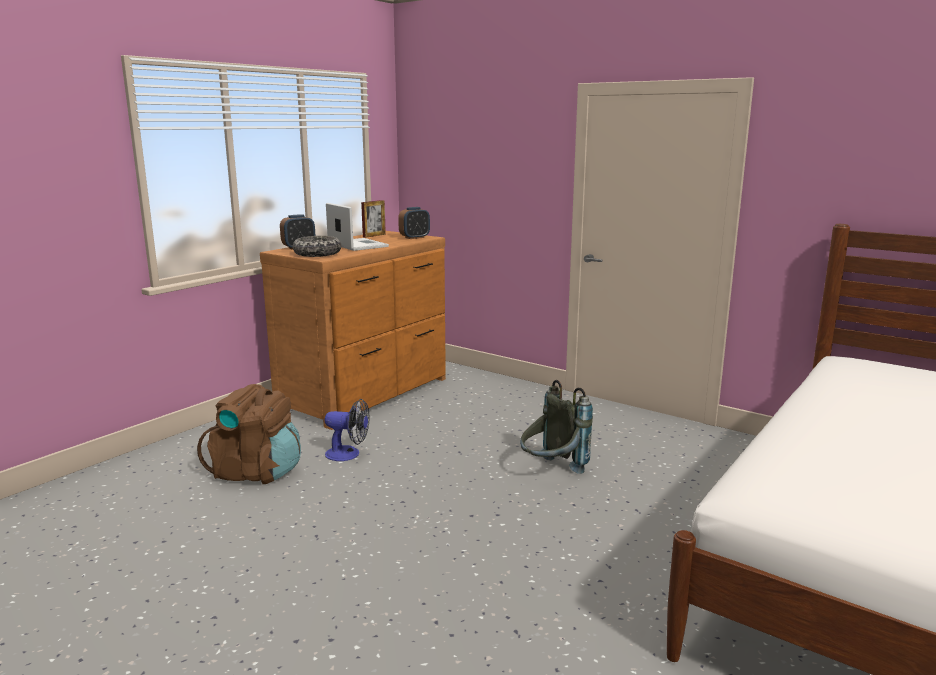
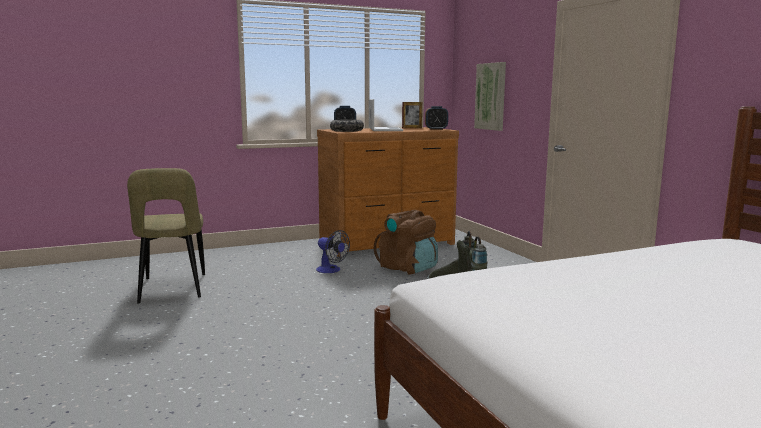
camera: 30 degrees right, 5 degrees down
brown backpack [197,384,301,484] -> brown backpack moved to [374,210,438,275]
none -> beige chair [127,168,205,303]
none -> picture [474,62,506,131]

